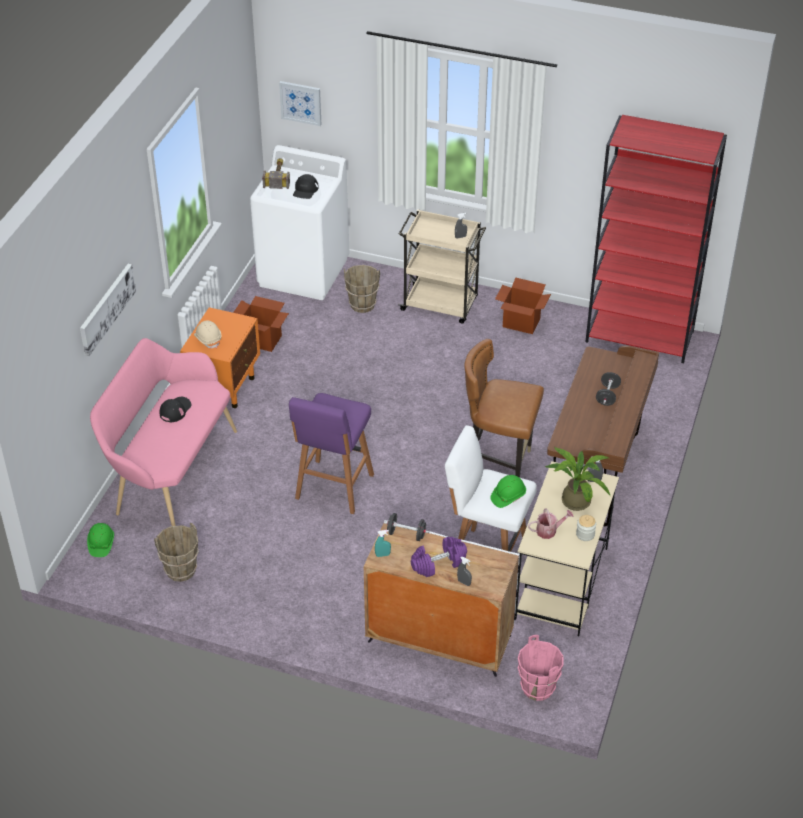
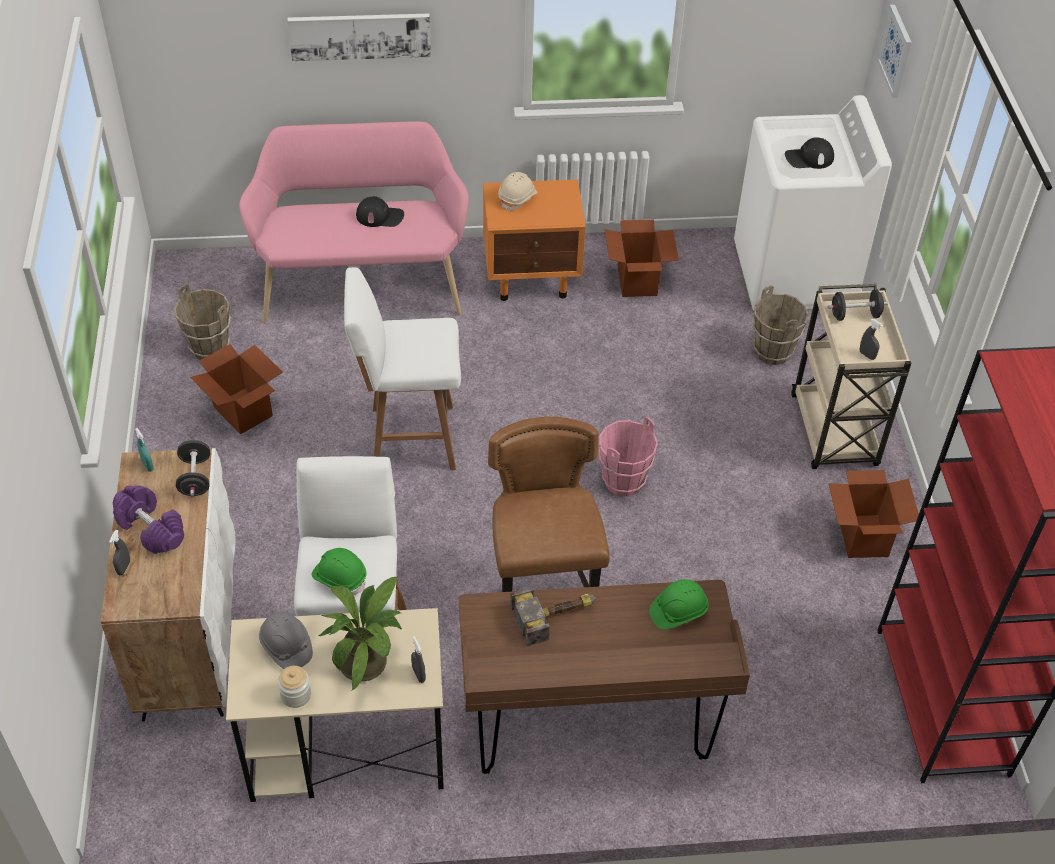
camera: 65 degrees right, 5 degrees up
green hard hat [87,523,114,557] -> green hard hat moved to [650,579,709,630]
hammer [262,158,290,189] -> hammer moved to [510,587,596,647]
purple stool [289,393,374,514] -> white stool [344,267,461,470]
pink bucket [518,635,563,701] -> pink bucket moved to [599,417,658,496]
watering can [528,508,573,539] -> grey hard hat [259,612,313,669]
black dumbbell [596,372,621,406] -> black dumbbell moved to [828,289,888,321]
none -> cardboard box [190,344,283,435]

